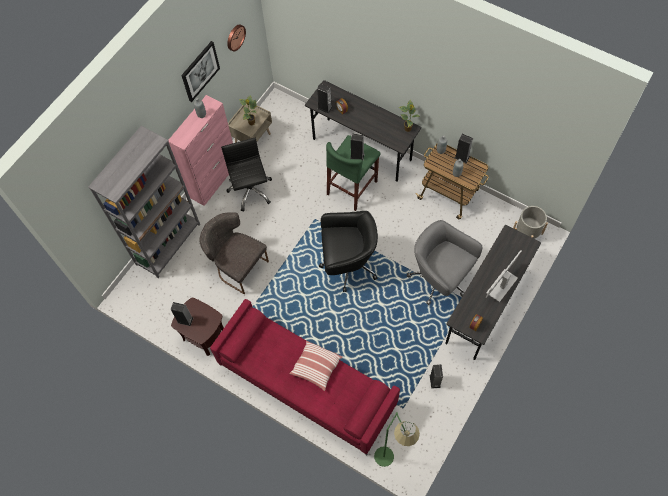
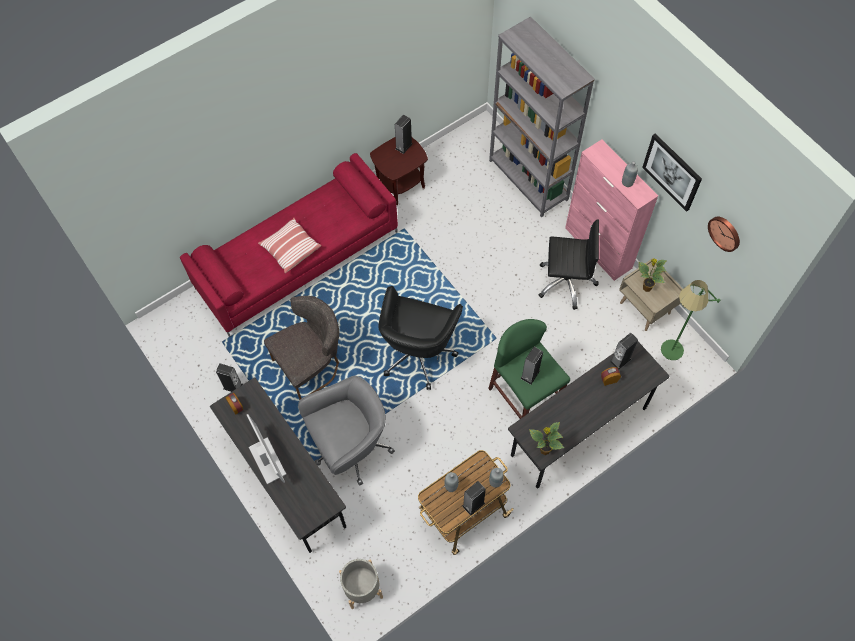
camera: 110 degrees right, 0 degrees up
grey chair [199,212,269,294] -> grey chair moved to [264,296,339,400]
green floor lamp [374,412,420,467] -> green floor lamp moved to [661,280,720,360]

